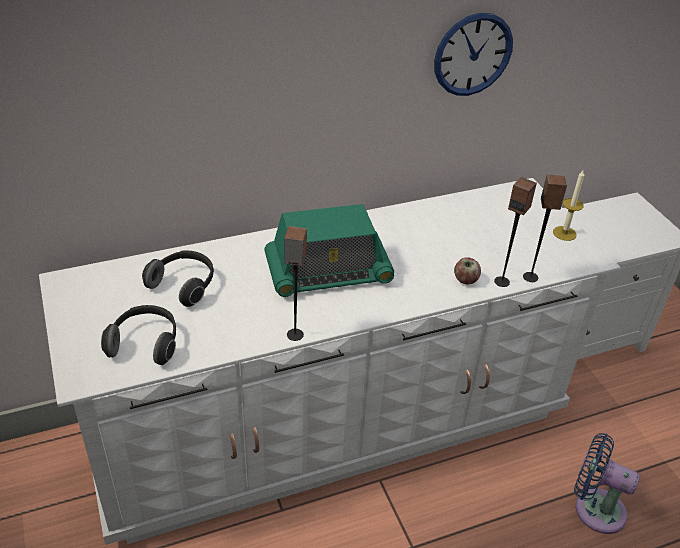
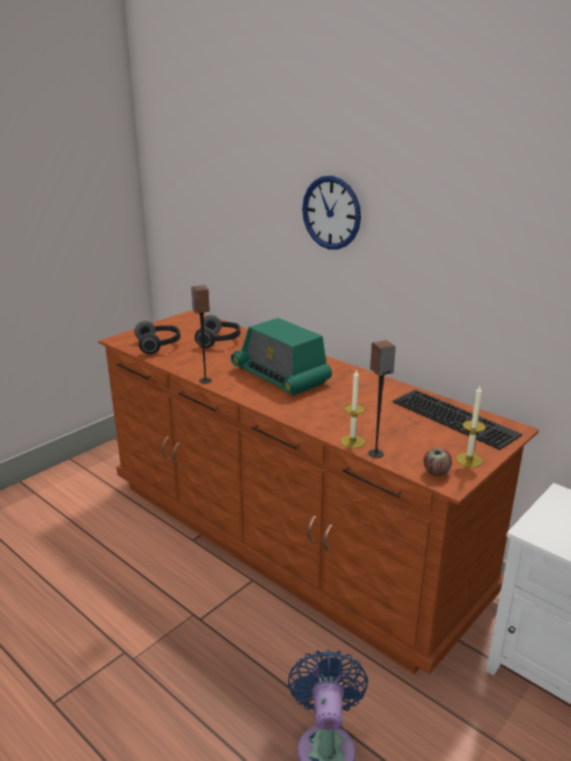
camera: 65 degrees right, 15 degrees down
white dresser [39,178,620,545] -> brown dresser [98,310,539,675]
wall clock [434,13,513,96] -> wall clock moved to [302,176,361,250]
apple [454,257,481,284] -> apple moved to [424,448,452,476]
speaker [494,177,537,287] -> candle [340,369,365,448]
none -> keyboard [393,390,522,450]

